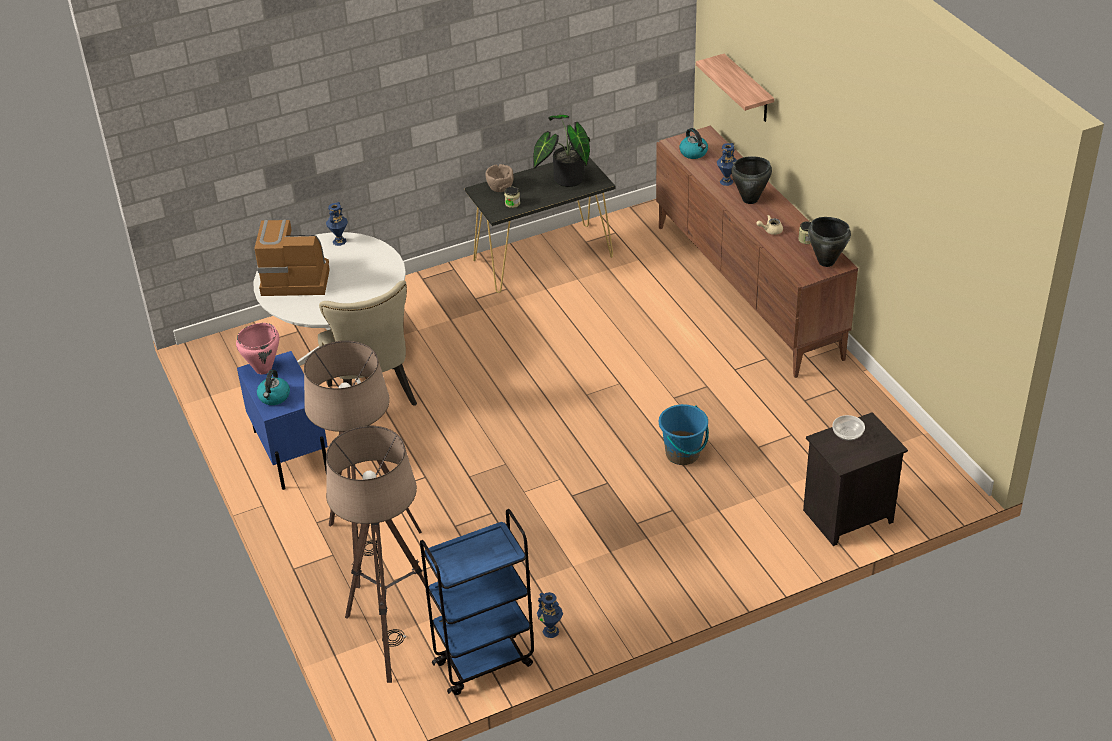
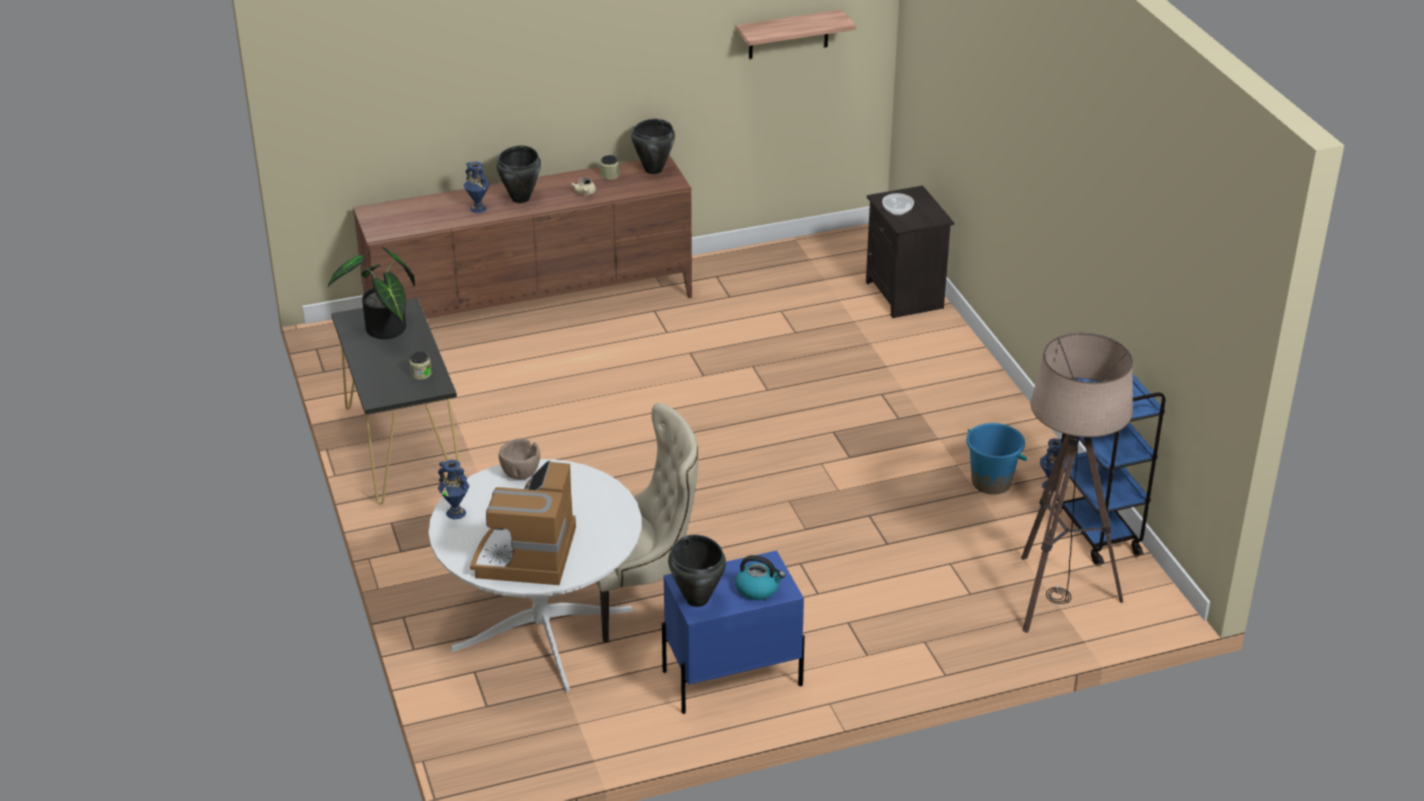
camera: 85 degrees left, 5 degrees down
pink cooking pot [236,323,279,374] -> black cooking pot [668,535,726,607]
floor lamp [304,341,422,588] -> none
brown bowl [486,164,514,192] -> brown bowl moved to [499,438,540,479]
blue bucket [659,404,709,465] -> blue bucket moved to [966,423,1027,494]
kettle [679,128,708,159] -> none
shelf [696,54,774,122] -> shelf moved to [736,9,856,59]

